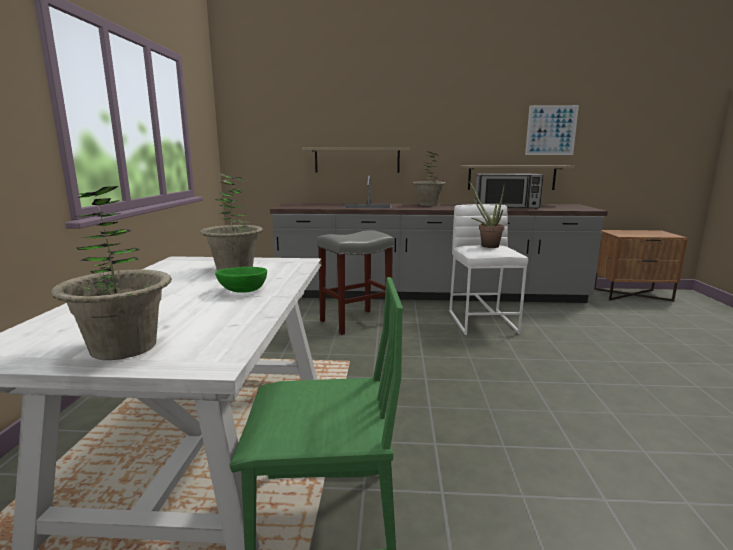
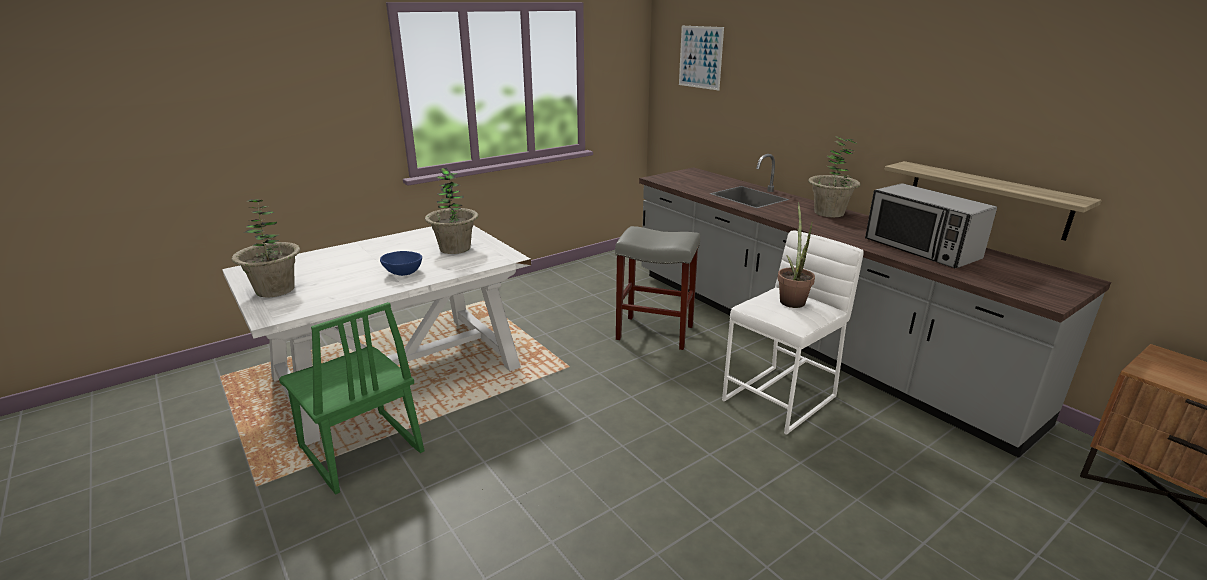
camera: 50 degrees right, 10 degrees up
green bowl [215,267,267,293] -> blue bowl [380,251,422,276]
shelf [302,147,410,173] -> none
picture [525,105,579,155] -> picture moved to [679,26,724,90]

